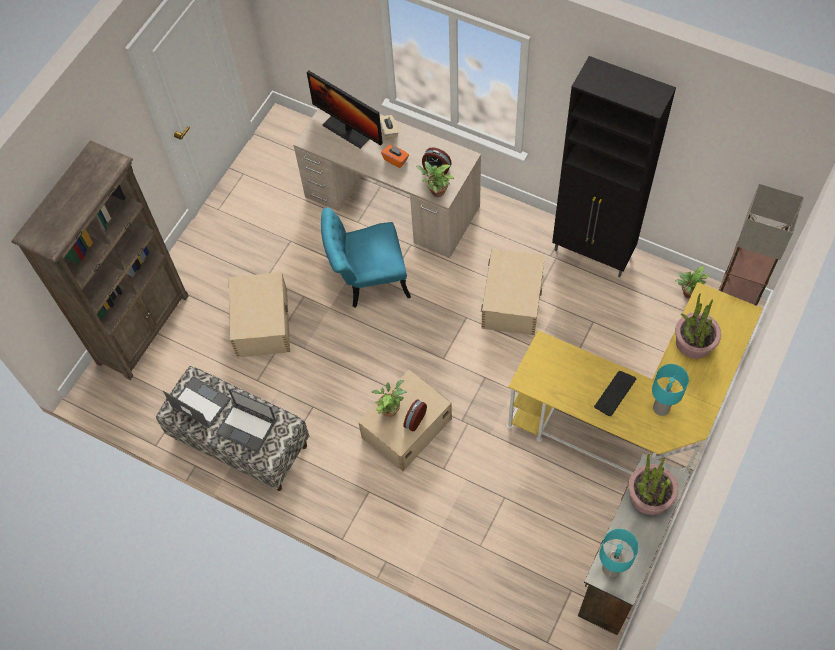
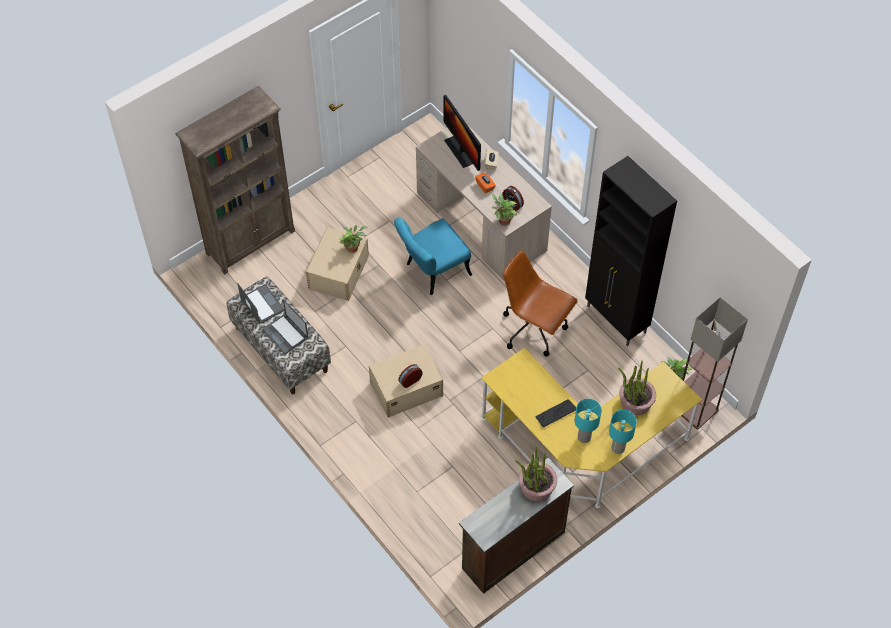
camera: 20 degrees right, 5 degrees down
turquoise chair [321,208,411,308] -> turquoise chair turned 45 degrees counterclockwise [394,218,472,295]
potted plant [372,380,407,417] -> potted plant moved to [339,225,367,253]
beige storage box [481,249,545,335] -> brown office chair [503,250,578,357]
turquoise table lamp [599,529,639,578] -> turquoise table lamp moved to [609,410,637,454]

